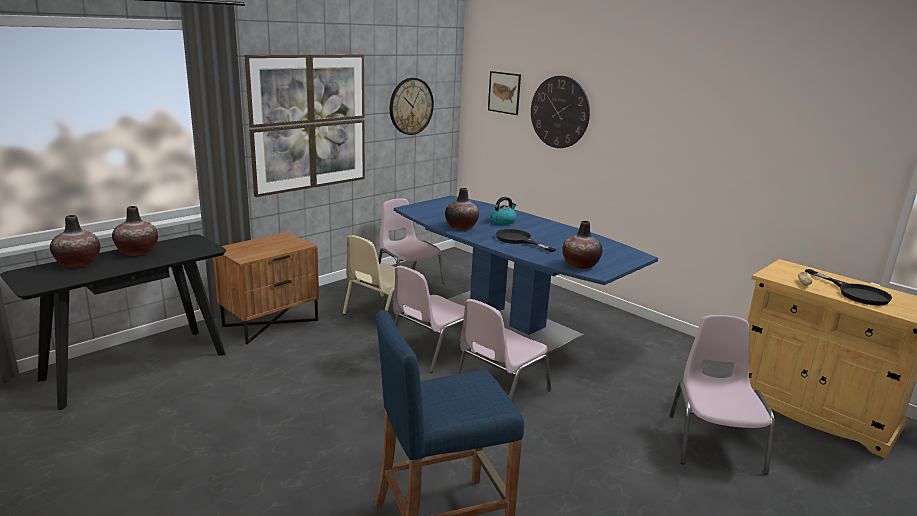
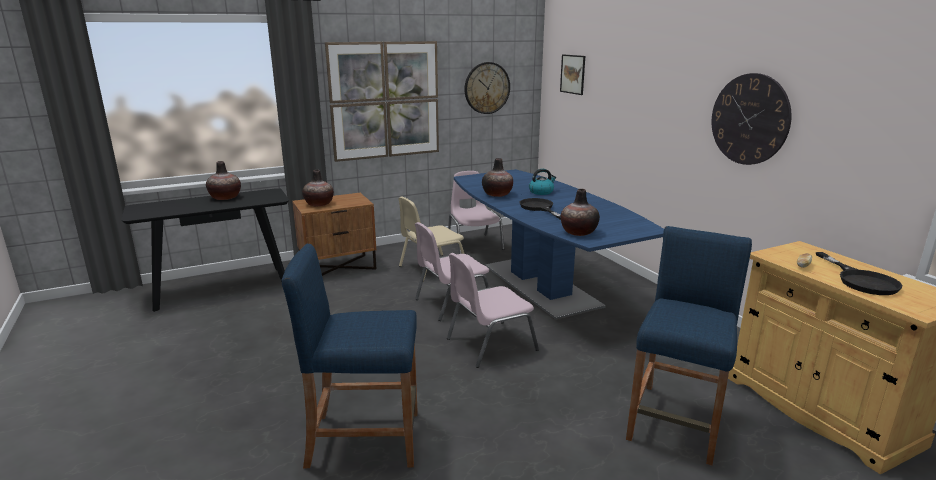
camera: 20 degrees right, 0 degrees up
vase [50,215,100,268] -> vase moved to [302,170,334,207]
wall clock [531,76,590,148] -> wall clock moved to [712,73,791,165]
pink chair [669,315,775,475] -> blue stool [626,226,752,466]

